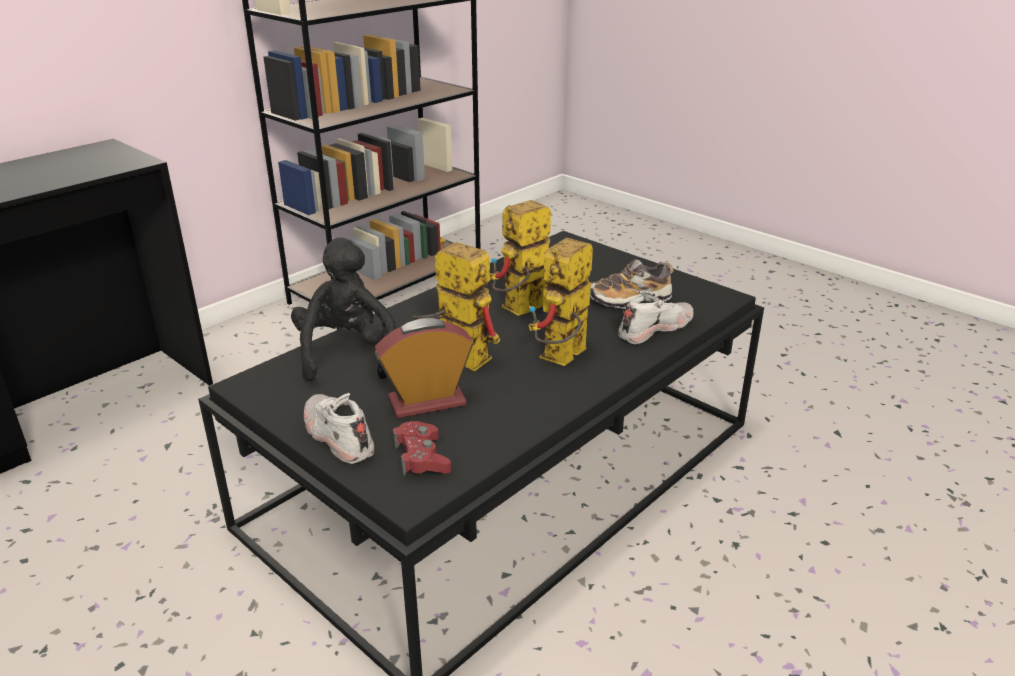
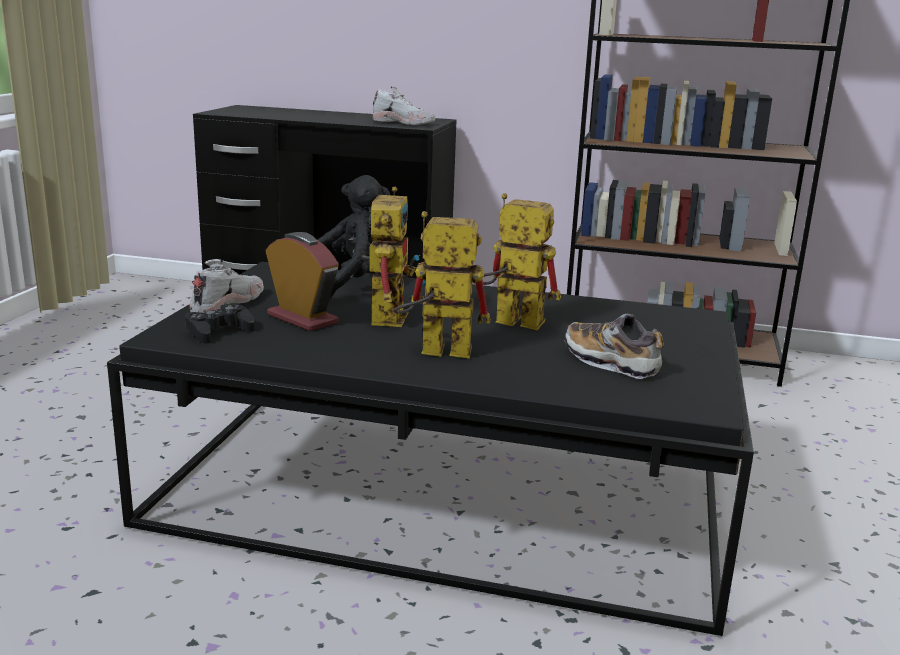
camera: 60 degrees right, 10 degrees down
red game controller [393,421,451,477] -> black game controller [185,304,255,344]
white shoe [618,291,693,345] -> white shoe moved to [373,86,435,125]

